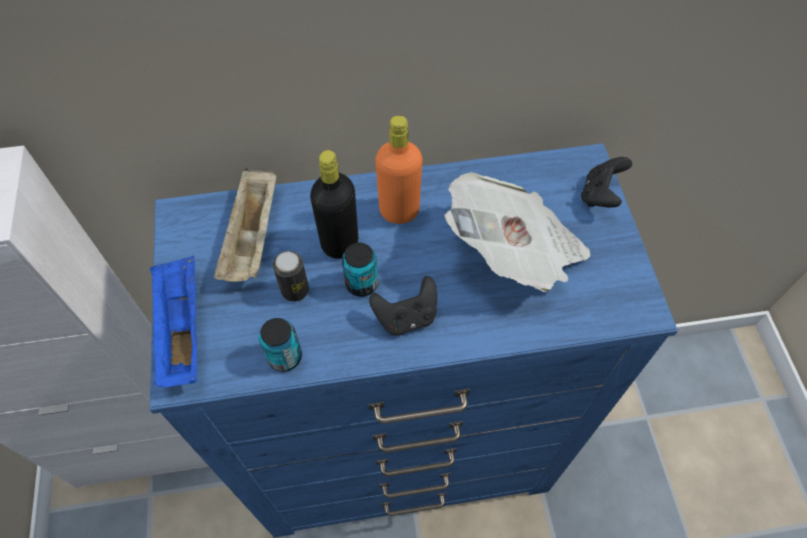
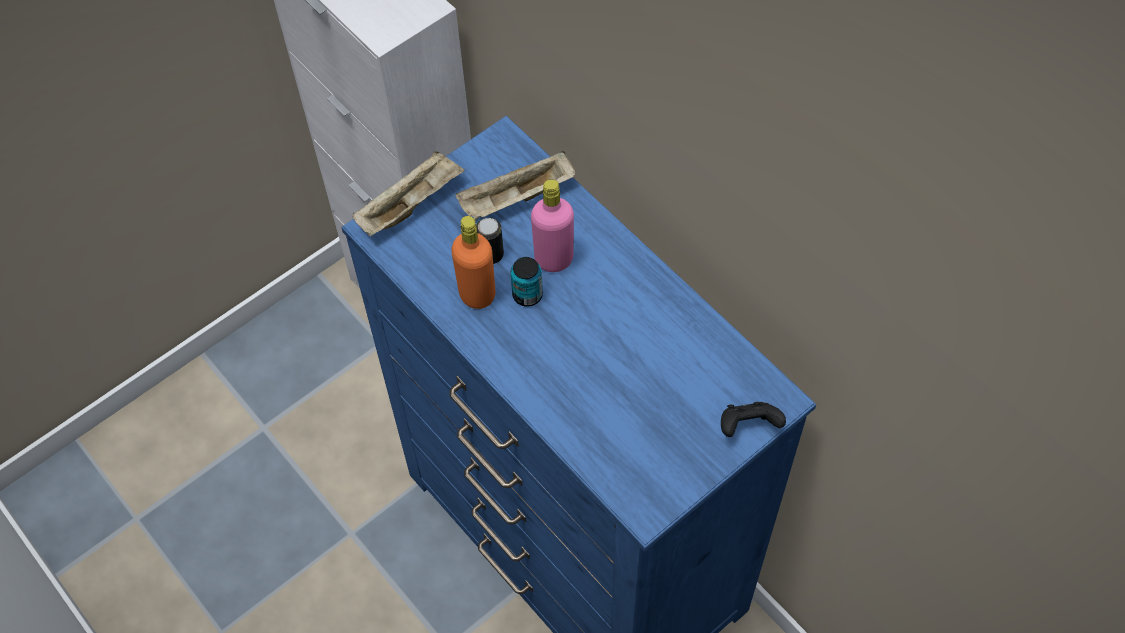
camera: 60 degrees right, 0 degrees up
blue tray [149,256,197,387] -> beige tray [353,151,465,236]
can [259,318,302,372] -> none
black bottle [310,150,358,259] -> pink bottle [531,179,574,272]
black game controller [369,276,437,335] -> none
orange bottle [375,115,422,224] -> orange bottle moved to [451,216,495,309]
newspaper [444,172,591,292] -> none

